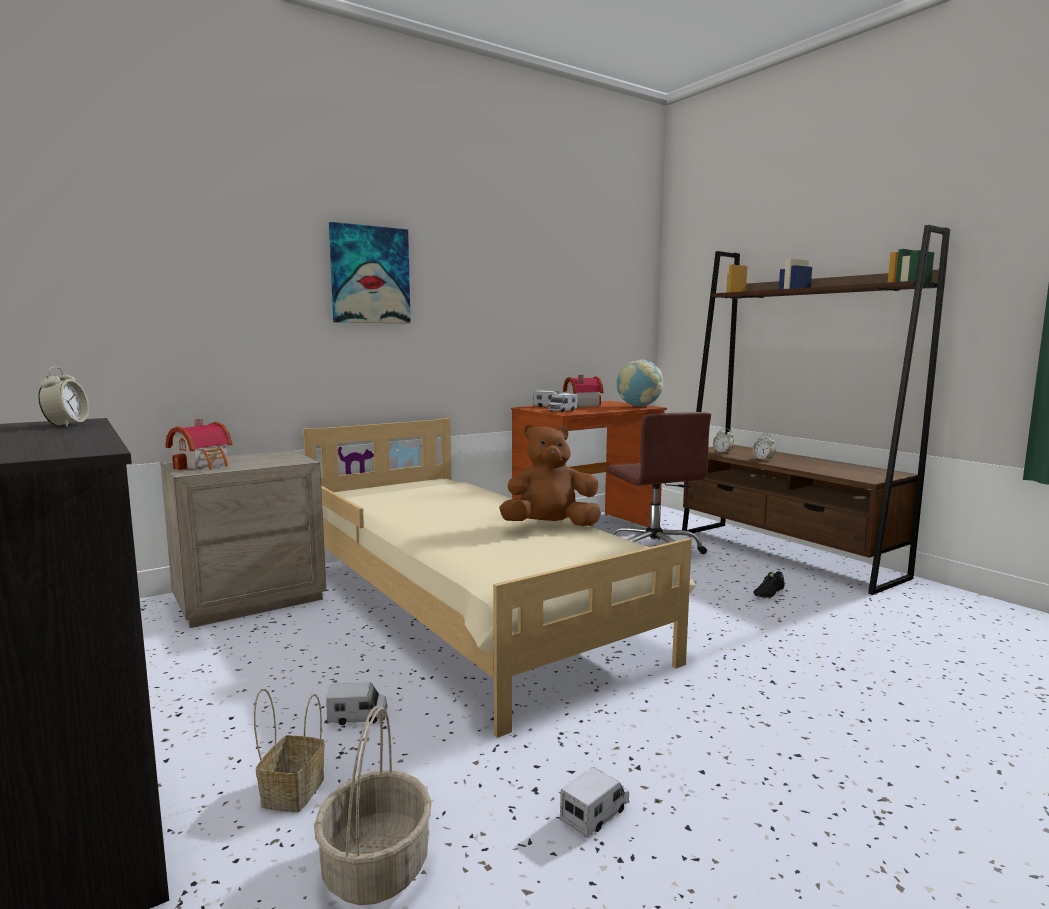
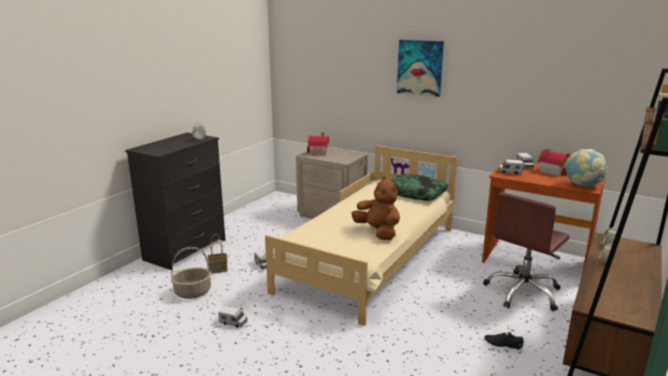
camera: 65 degrees right, 10 degrees up
none -> pillow [391,174,448,201]

